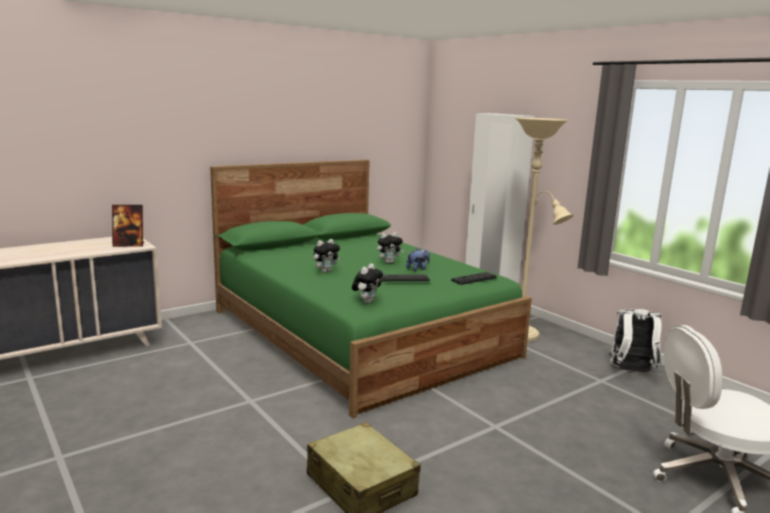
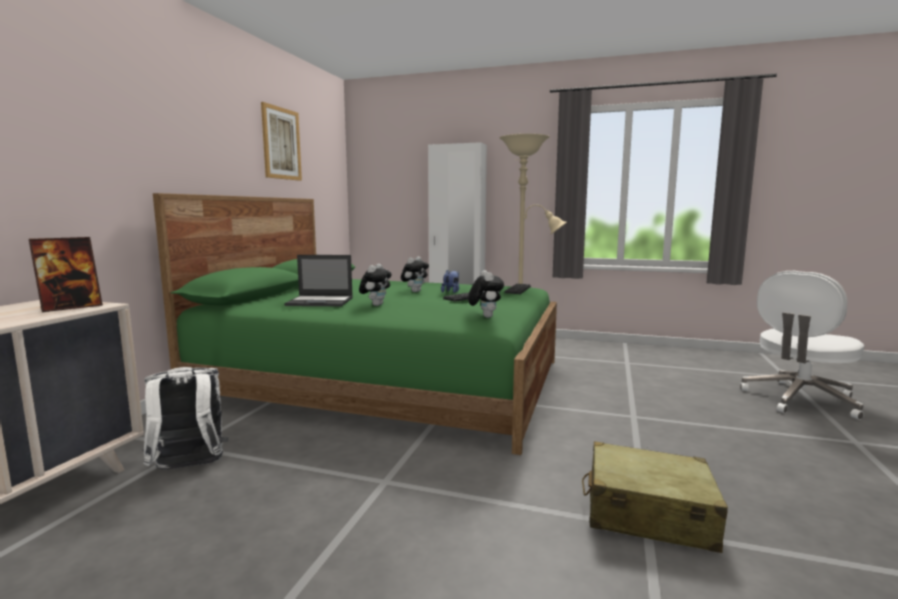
camera: 35 degrees left, 5 degrees down
white backpack [609,309,662,372] -> white backpack moved to [143,367,228,470]
none -> picture [261,102,302,181]
none -> laptop [284,255,353,306]

